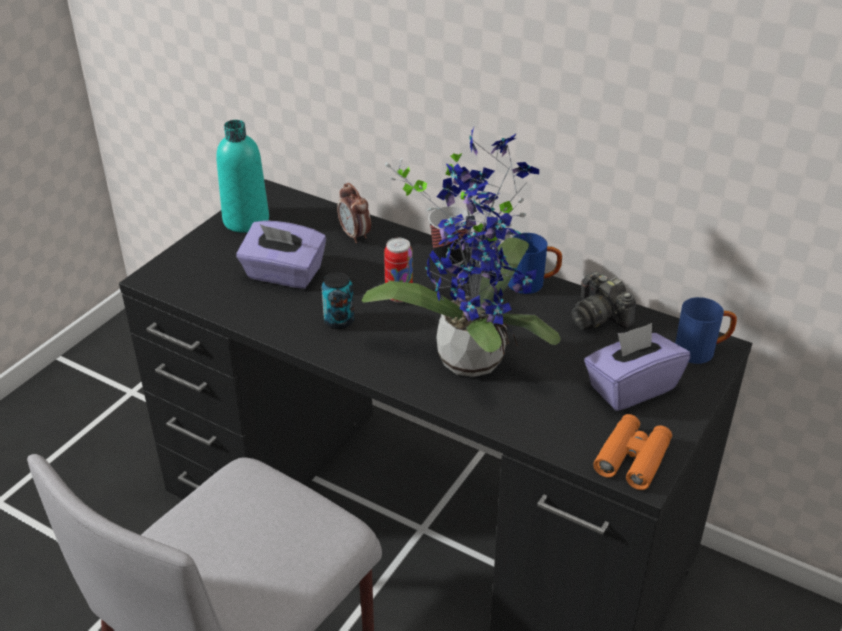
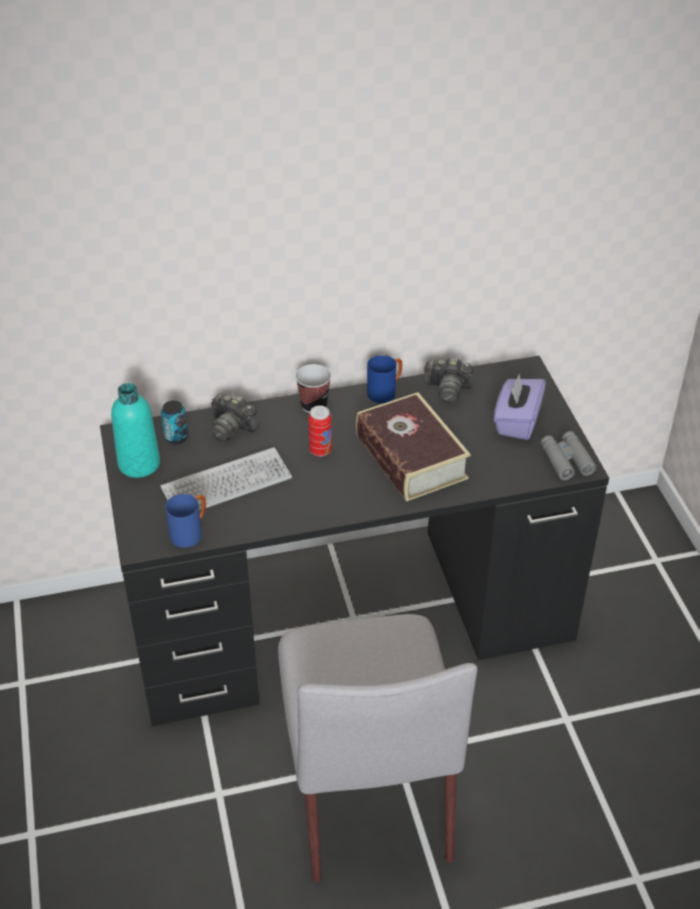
camera: 45 degrees left, 5 degrees up
purple tissue box [236,220,326,289] -> keyboard [161,447,292,510]
can [321,272,354,329] -> can moved to [161,401,188,444]
alarm clock [337,183,371,243] -> camera [211,393,259,442]
potted plant [361,127,561,377] -> book [356,392,471,502]
orange binoculars [593,414,672,490] -> grey binoculars [541,431,596,480]
blue mug [675,297,737,364] -> blue mug moved to [165,494,206,548]

